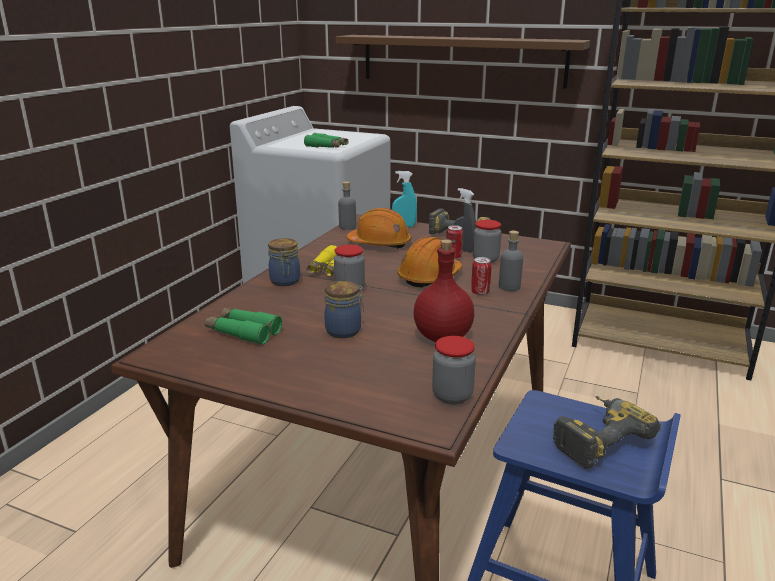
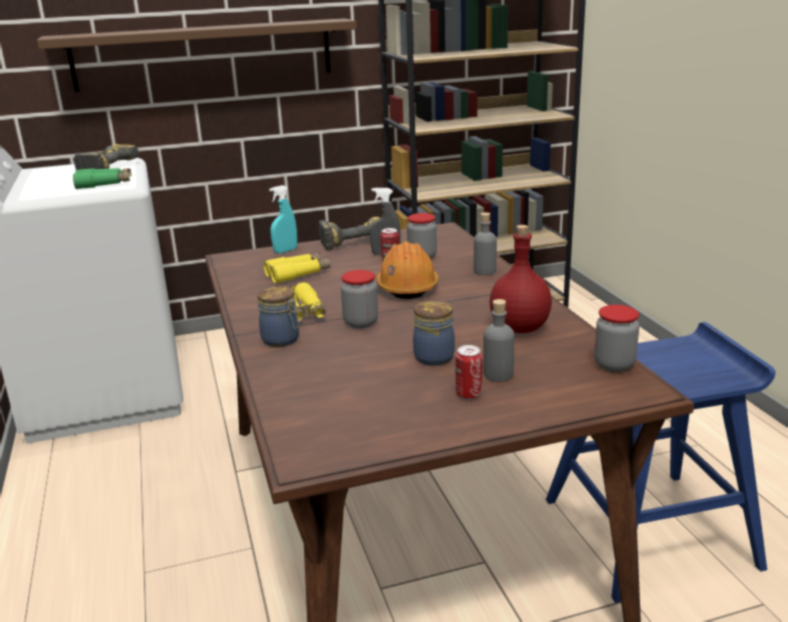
camera: 40 degrees left, 0 degrees up
green binoculars [205,308,282,345] -> none
grey bottle [338,181,356,230] -> grey bottle moved to [483,299,514,382]
orange hard hat [346,208,411,249] -> yellow binoculars [264,253,331,284]
can [471,257,492,295] -> can moved to [455,345,482,399]
power drill [553,396,661,469] -> power drill moved to [73,144,139,170]

